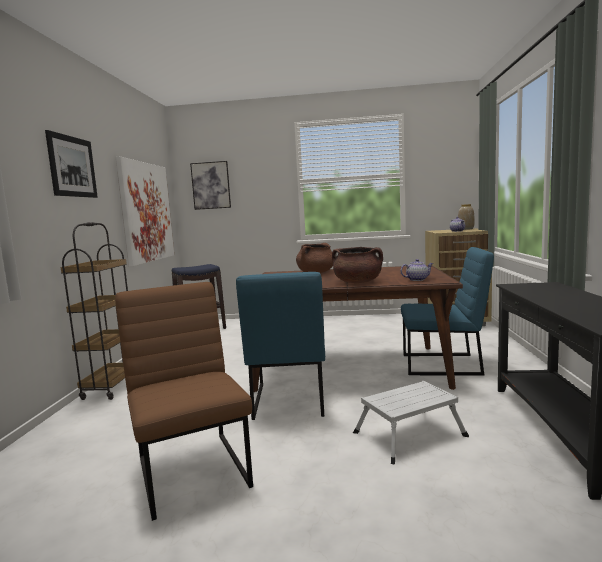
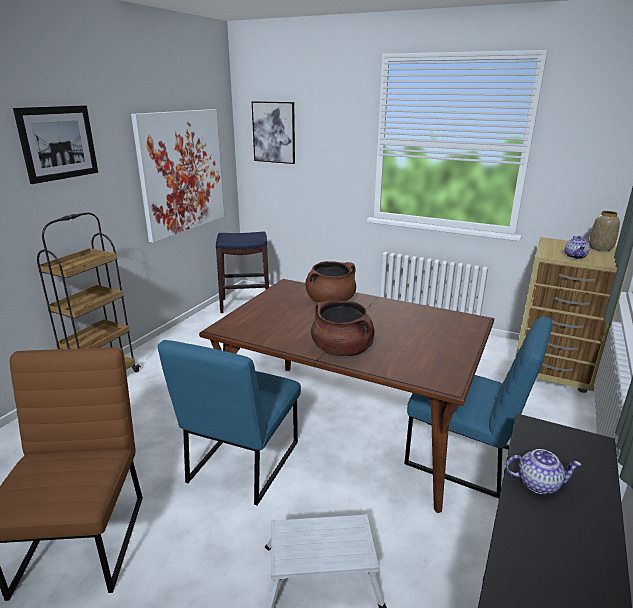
camera: 20 degrees right, 15 degrees up
teapot [400,259,434,281] -> teapot moved to [505,449,582,494]

